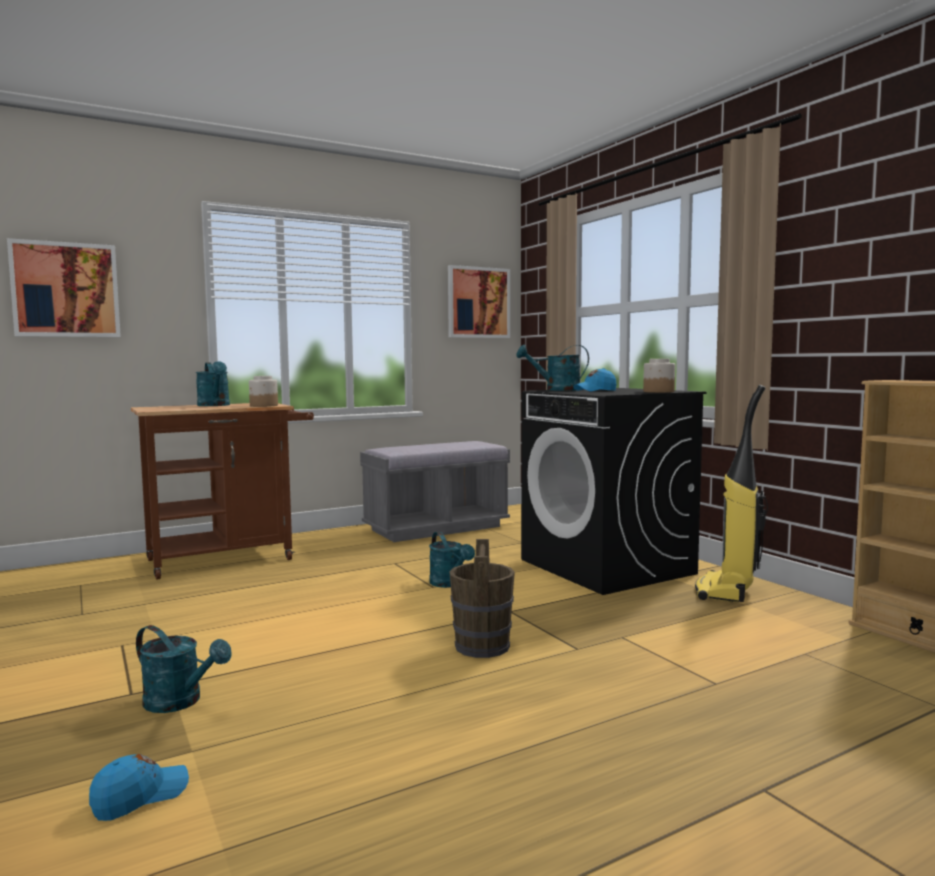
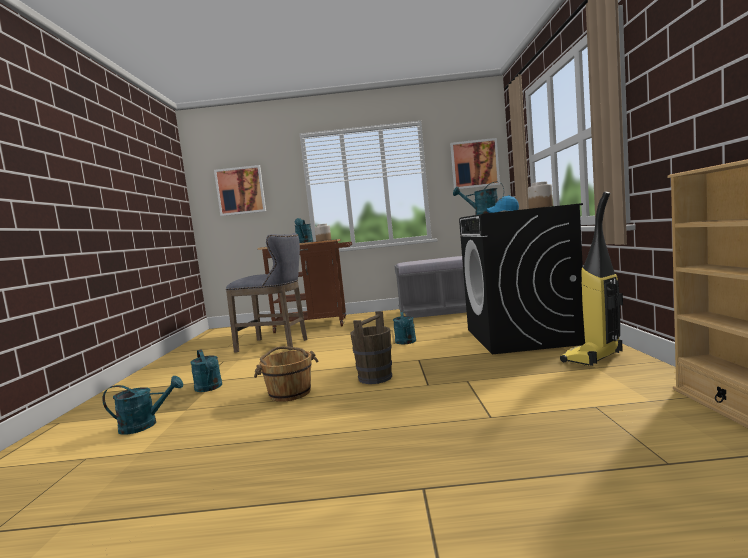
camera: 30 degrees right, 0 degrees up
blue cap [89,754,189,821] -> turquoise watering can [102,376,183,435]
none -> grey stool [226,233,308,352]
none -> brown bucket [254,346,319,402]

